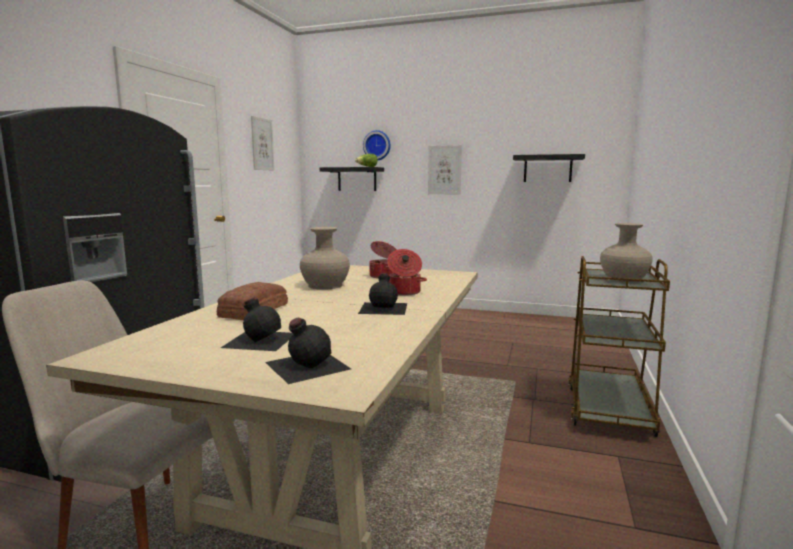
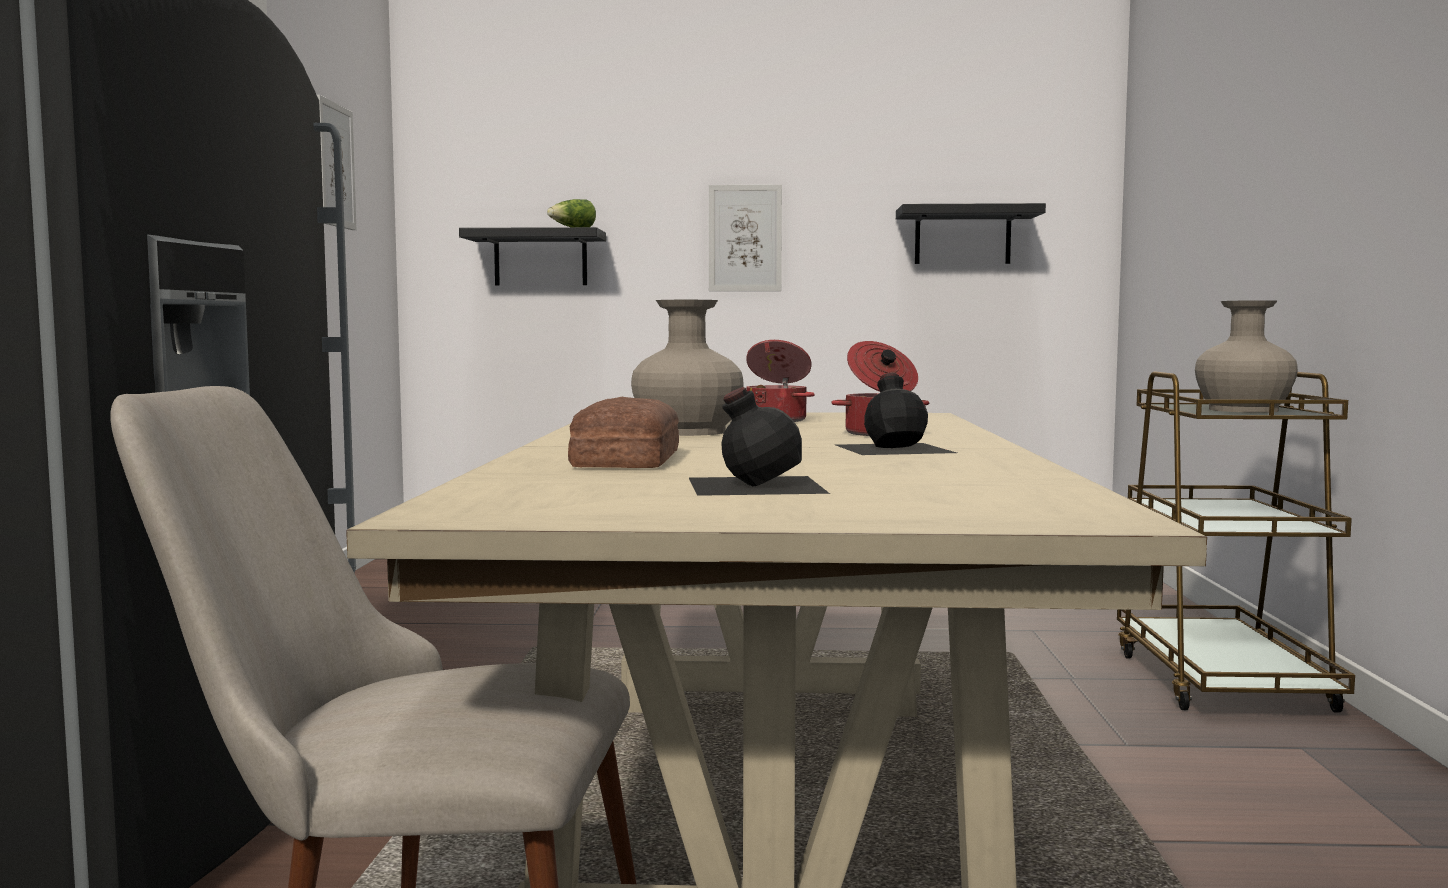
camera: 15 degrees left, 5 degrees down
black bottle [265,318,351,384] -> none
wall clock [363,130,390,161] -> none

